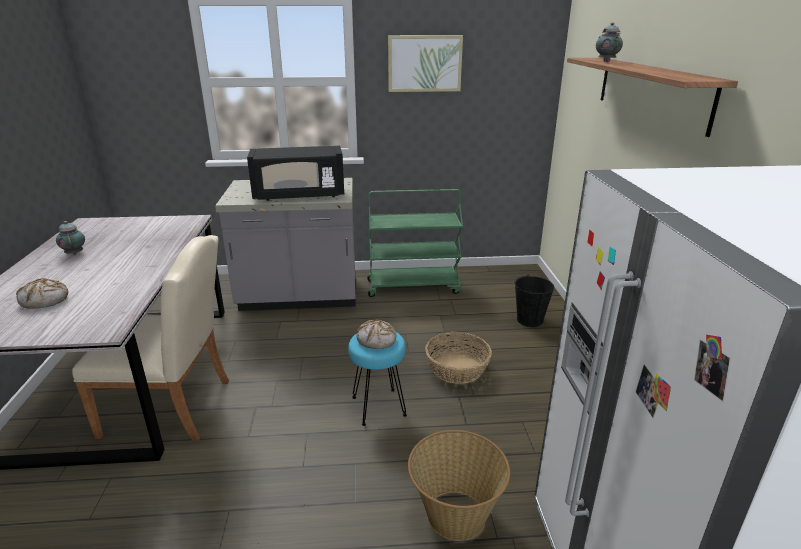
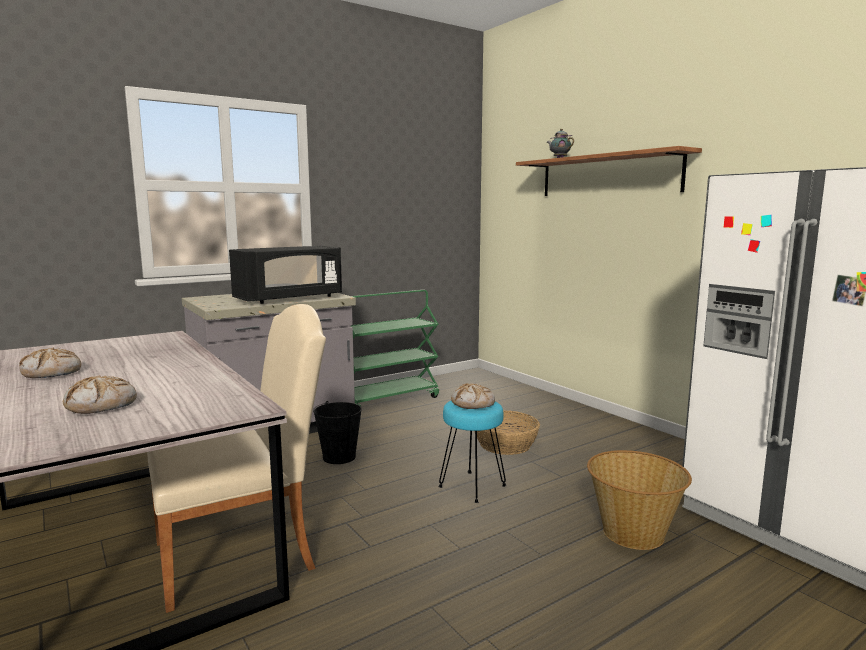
camera: 30 degrees left, 15 degrees down
teapot [56,221,85,255] -> bread [19,347,81,378]
picture [388,35,463,92] -> none
black bucket [515,274,554,327] -> black bucket moved to [313,401,362,464]

